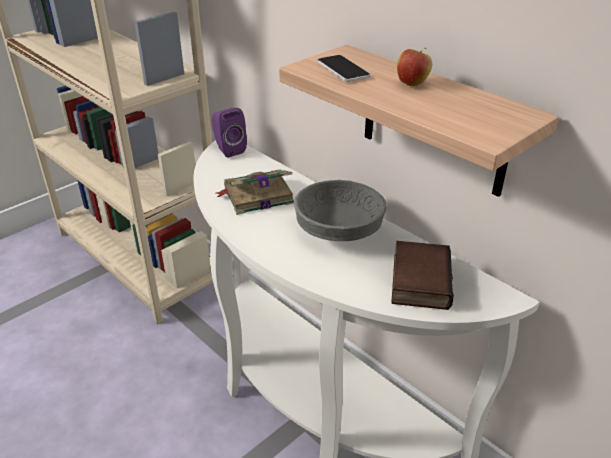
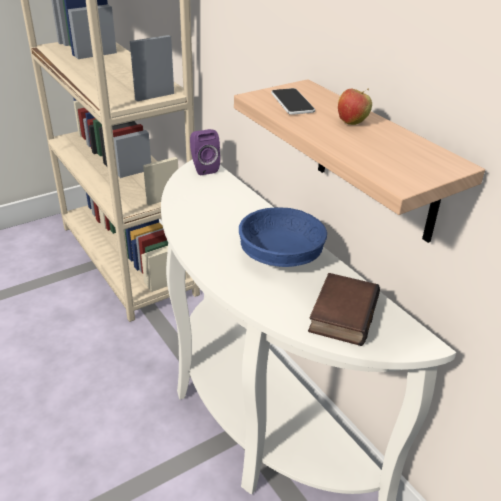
camera: 10 degrees right, 0 degrees up
book [216,169,294,215] -> none
grey bowl [294,180,387,241] -> blue bowl [239,207,327,267]

